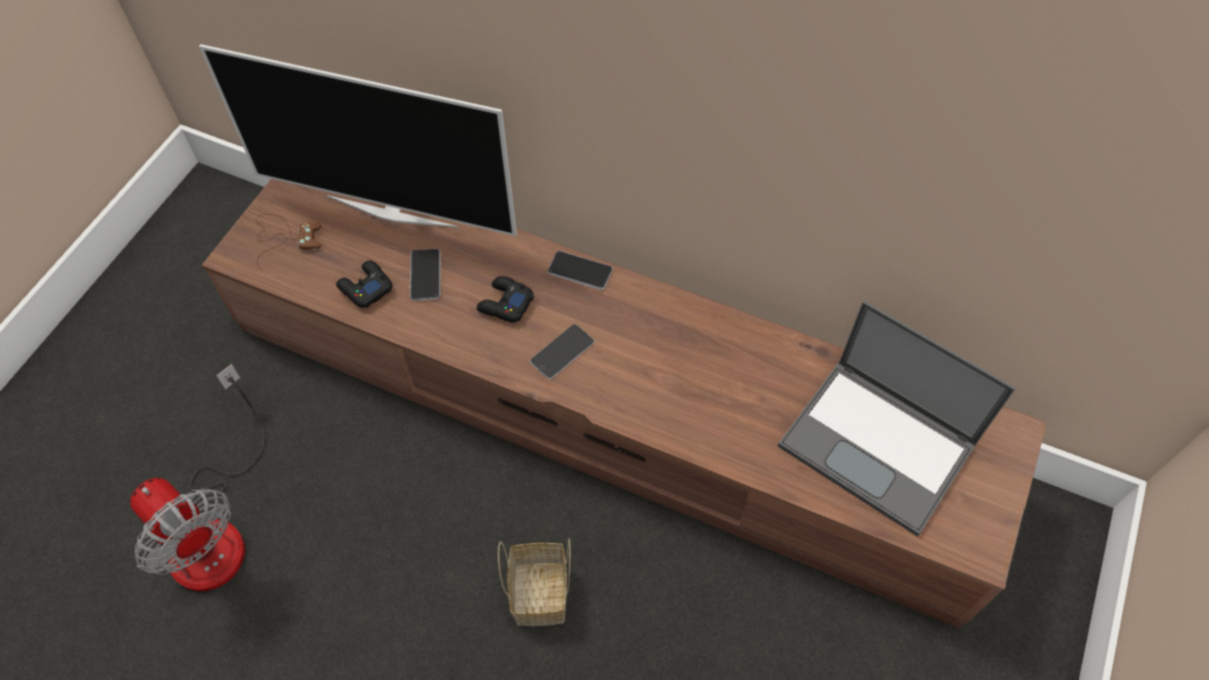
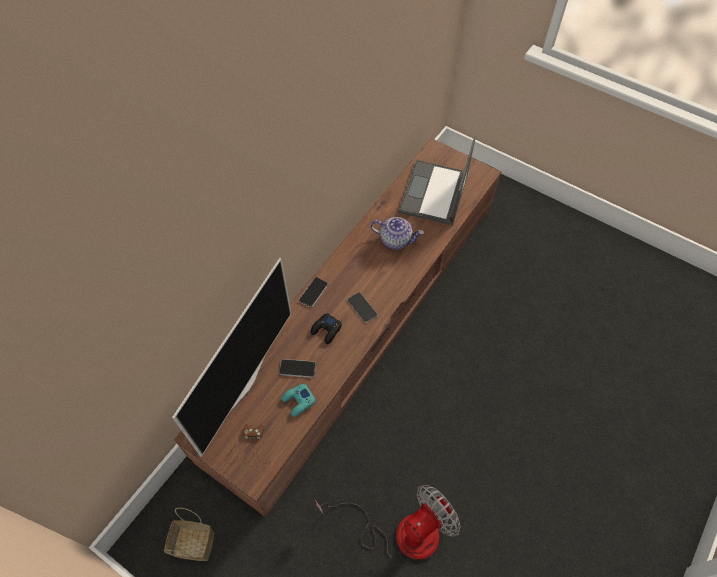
camera: 80 degrees left, 0 degrees up
black game controller [336,260,392,308] -> turquoise game controller [282,384,316,417]
basket [498,538,571,626] -> basket moved to [164,508,214,561]
laptop [778,301,1016,537] -> laptop turned 150 degrees clockwise [398,137,476,226]
none -> teapot [370,217,424,250]

